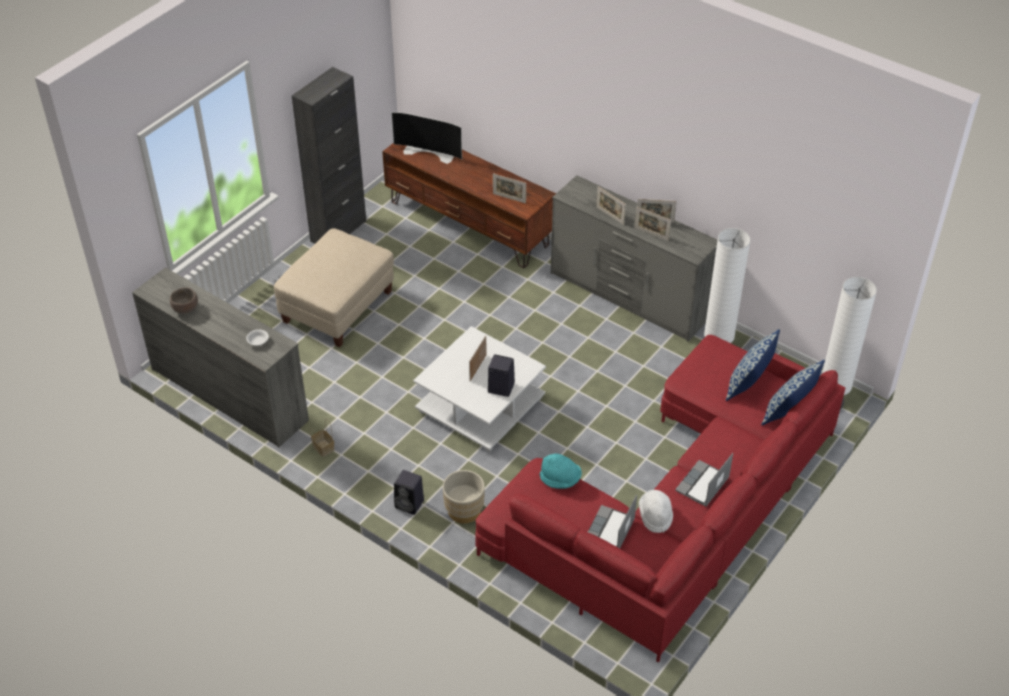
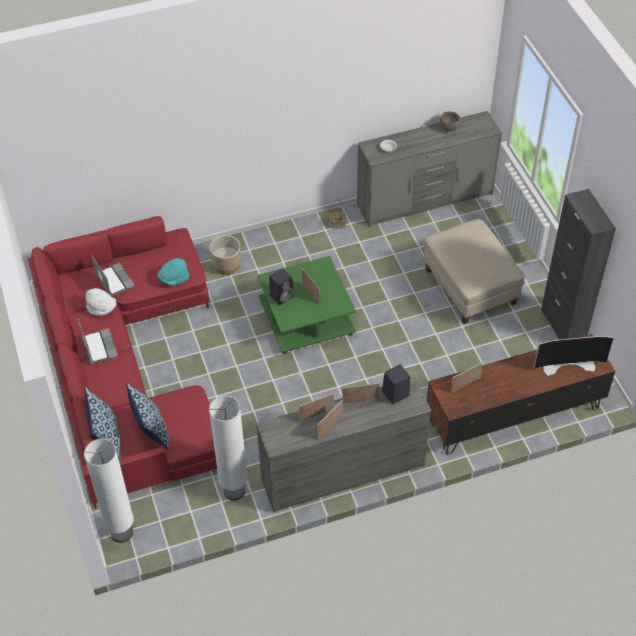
camera: 125 degrees right, 5 degrees up
television [391,112,462,164] -> television turned 150 degrees counterclockwise [534,336,614,376]
black speaker [394,470,424,515] -> black speaker moved to [382,365,410,404]
white coffee table [413,326,546,452] -> green coffee table [257,256,356,354]

